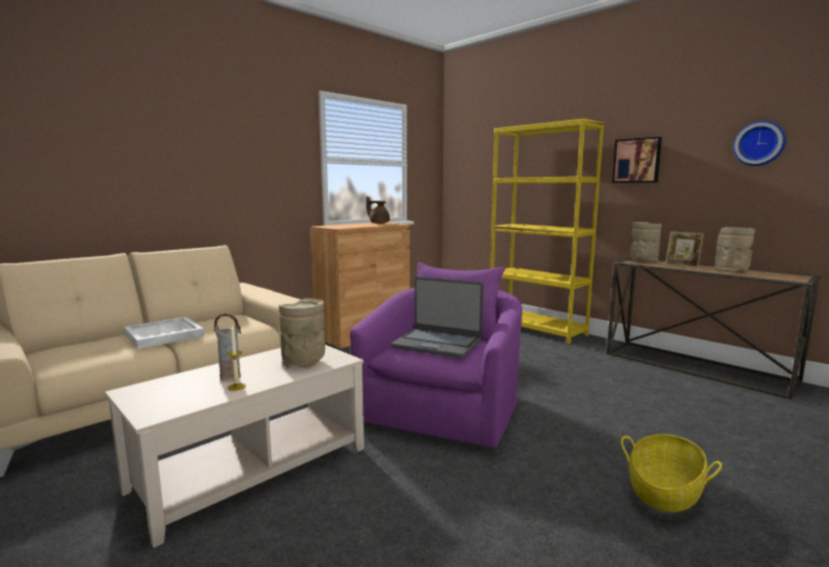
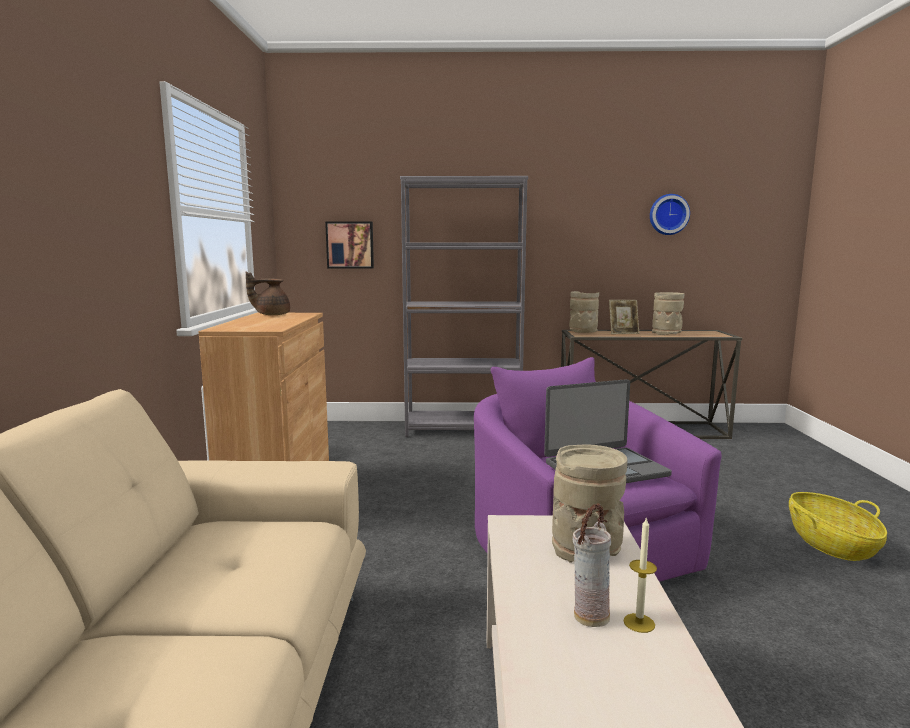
camera: 45 degrees left, 0 degrees up
white tray [124,317,204,349] -> none
yellow bookcase [490,119,605,344] -> grey bookcase [400,176,528,437]
picture [612,137,662,183] -> picture moved to [325,222,374,268]

